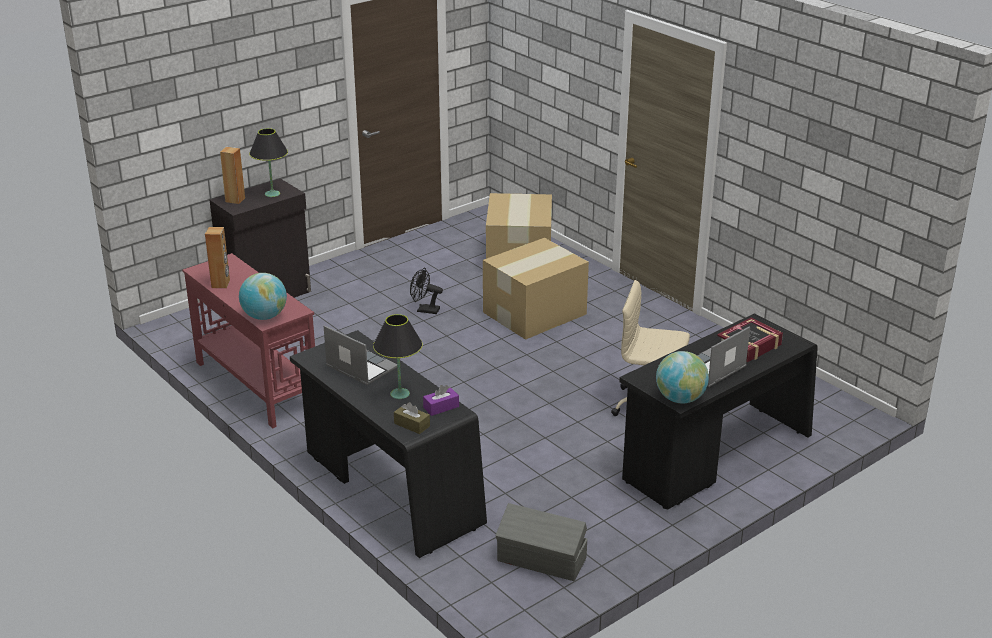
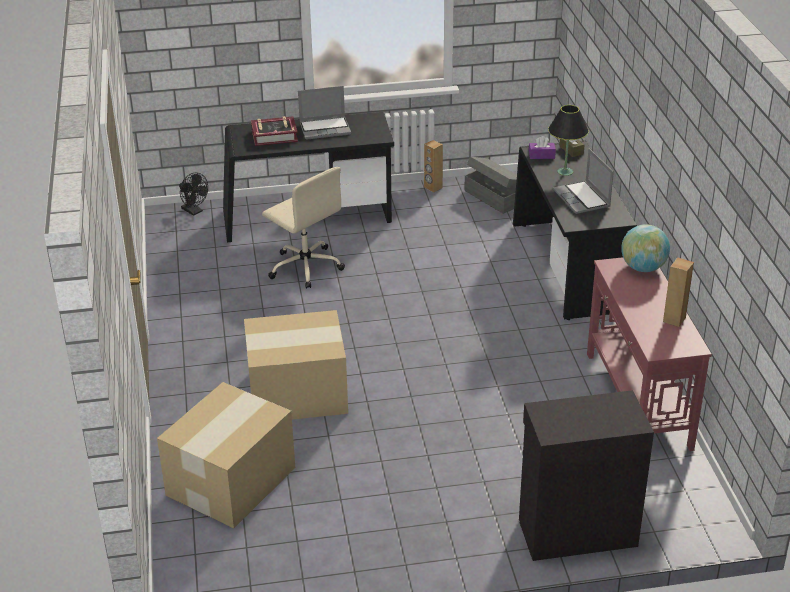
camera: 150 degrees left, 5 degrees up
brown speaker [220,147,245,204] -> brown speaker moved to [424,140,443,192]
black table lamp [249,128,288,197] -> none
black fan [410,268,443,314] -> black fan moved to [179,173,208,216]
globe [656,351,709,403] -> none

